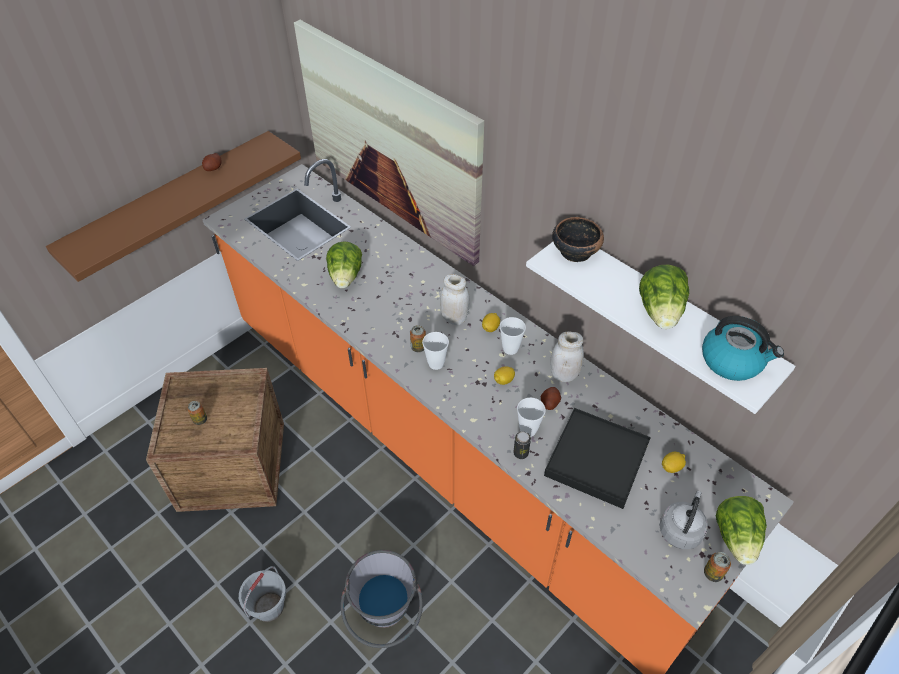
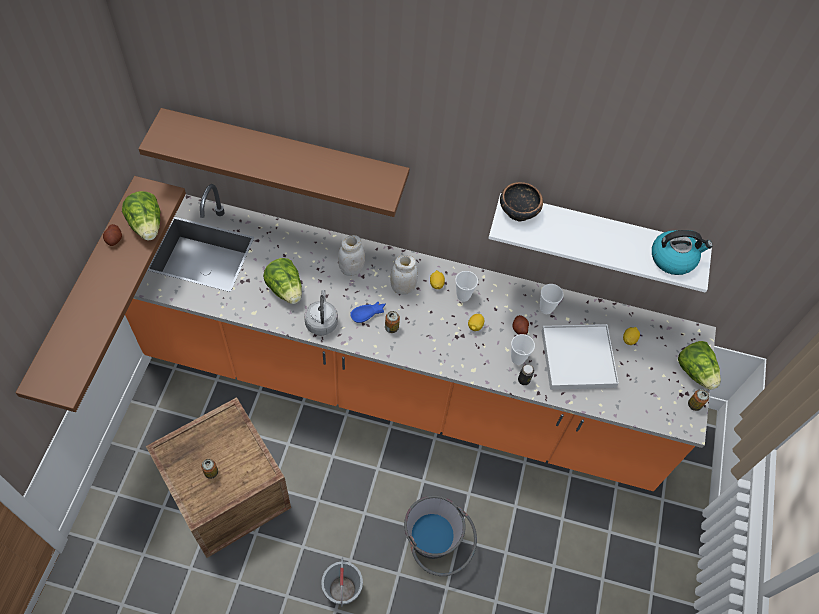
camera: 35 degrees left, 10 degrees up
picture [294,20,484,266] -> brown shelf [138,108,410,217]
cup [422,332,449,370] -> cup moved to [540,284,564,314]
black tray [544,408,651,509] -> white tray [541,324,619,390]
white jar [550,332,584,382] -> white jar moved to [338,235,365,276]
lettuce [639,265,689,329] -> lettuce moved to [122,191,161,240]
grey kettle [659,491,708,549] -> grey kettle moved to [304,290,338,336]
none -> blue bowl [350,302,385,323]

